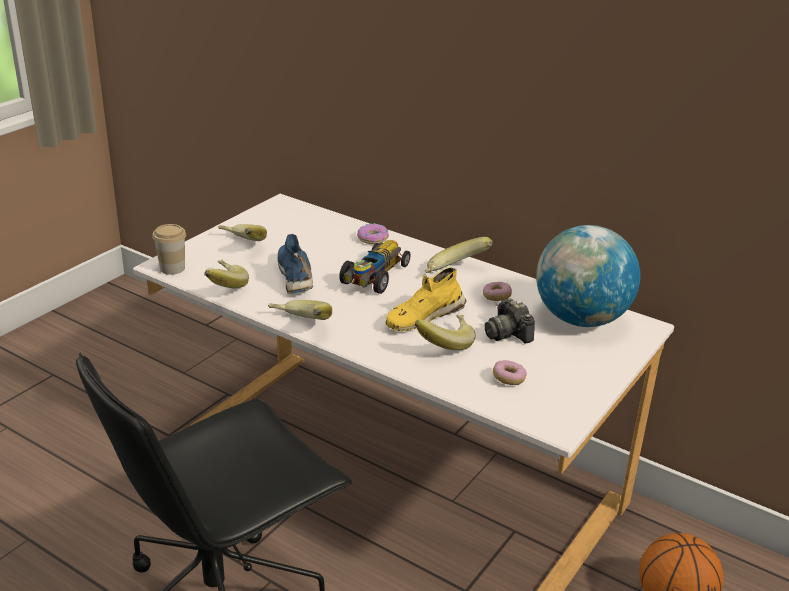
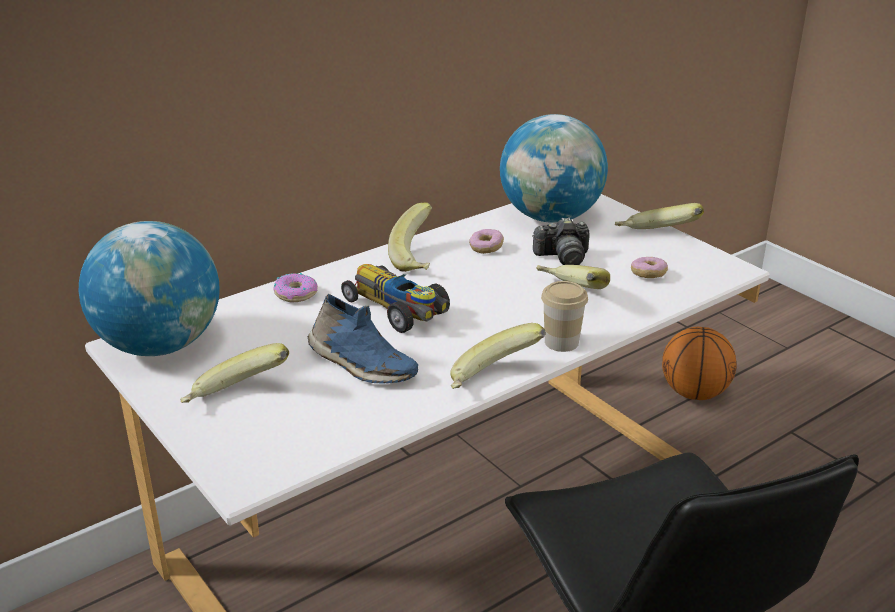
camera: 70 degrees left, 0 degrees up
cup [152,224,186,275] -> cup moved to [541,281,588,352]
banana [204,260,249,288] -> banana moved to [615,203,704,229]
blue shoe [278,234,313,294] -> blue shoe turned 150 degrees counterclockwise [308,294,418,384]
yellow shoe [386,267,466,331] -> none
none -> globe [79,221,220,356]

